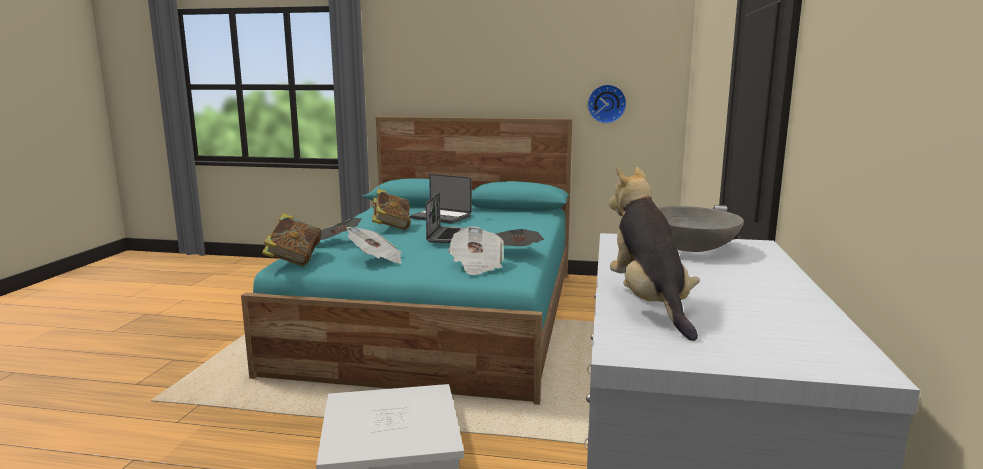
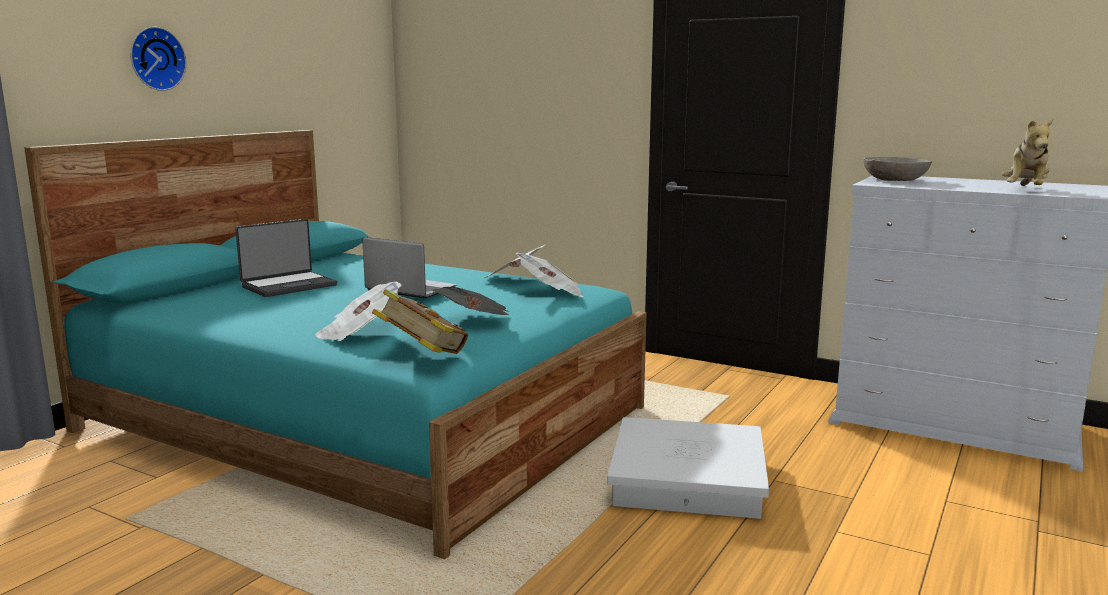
camera: 70 degrees left, 0 degrees up
book [372,189,411,230] -> none
wall clock [587,84,627,124] -> wall clock moved to [130,27,186,91]
plush toy [609,167,700,341] -> plush toy turned 75 degrees counterclockwise [1002,119,1053,186]

